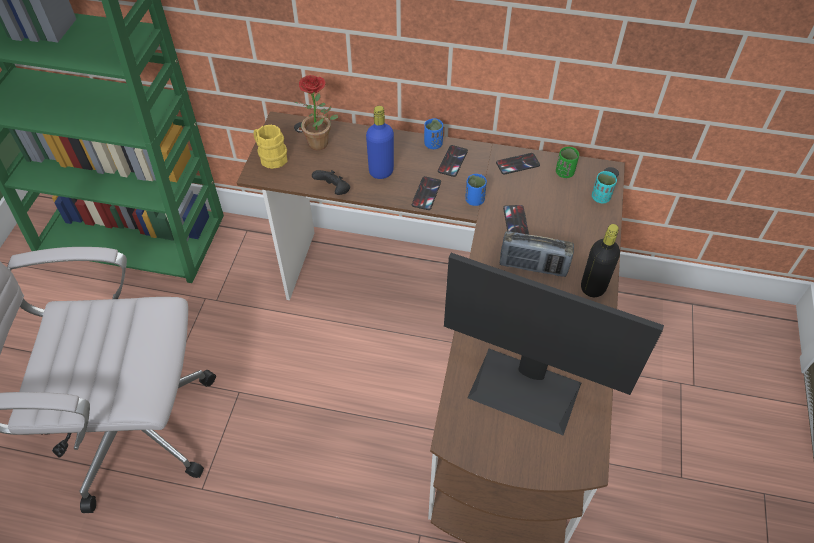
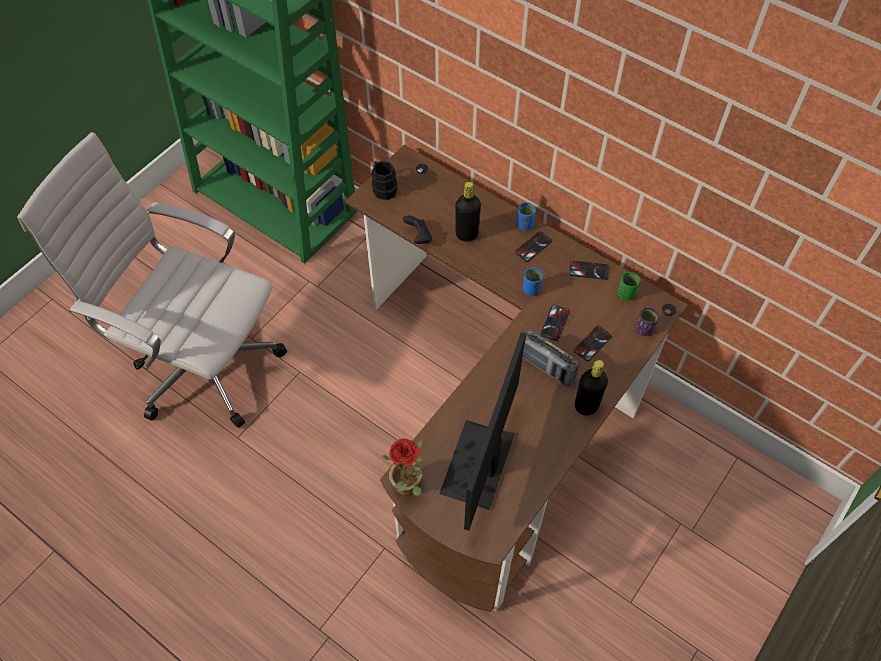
camera: 25 degrees right, 5 degrees up
yellow mug [254,125,288,169] -> black mug [371,161,397,200]
potted plant [295,75,338,150] -> potted plant moved to [383,439,422,496]
blue bottle [366,106,394,179] -> black bottle [455,182,481,242]
phone [412,176,441,210] -> phone moved to [574,326,612,361]
monitor [444,253,664,435] -> monitor turned 60 degrees clockwise [439,332,526,531]
turquoise cup [592,171,617,203] -> purple cup [636,307,659,336]

